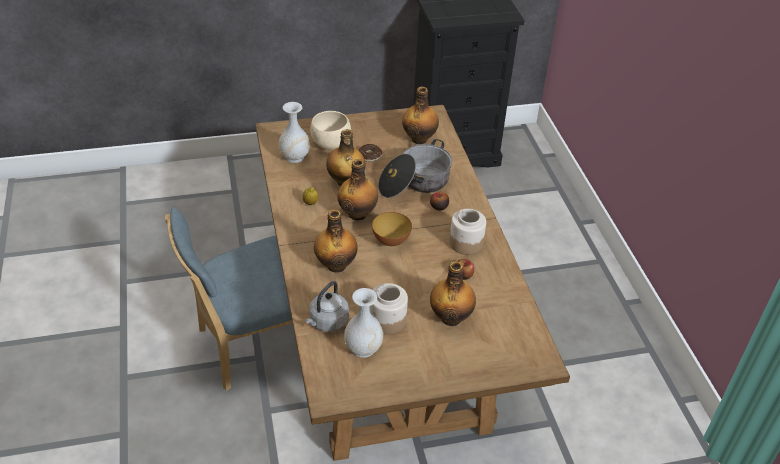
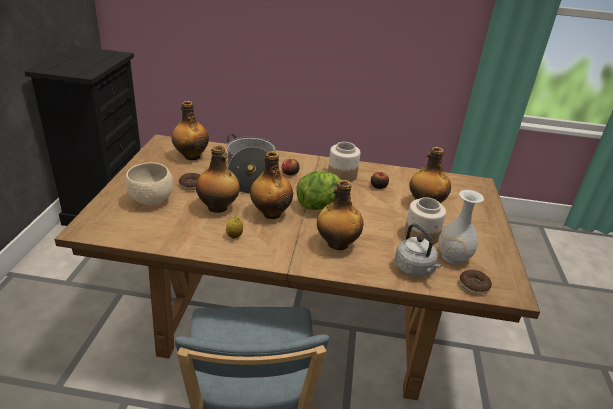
camera: 70 degrees left, 10 degrees down
white vase [279,102,310,163] -> none
bowl [372,212,412,246] -> lettuce [296,171,341,210]
none -> donut [459,270,492,295]

